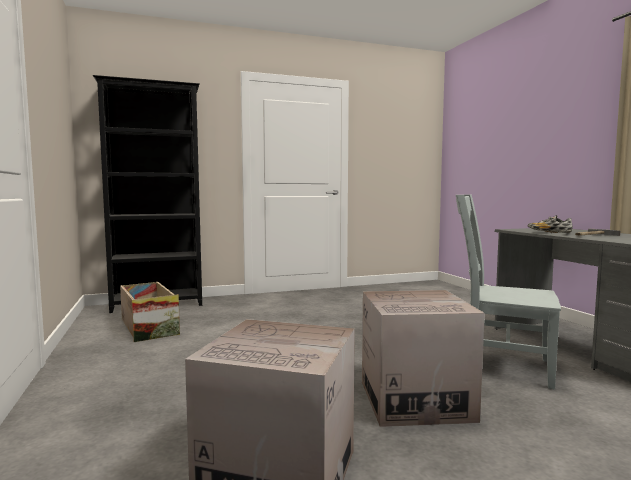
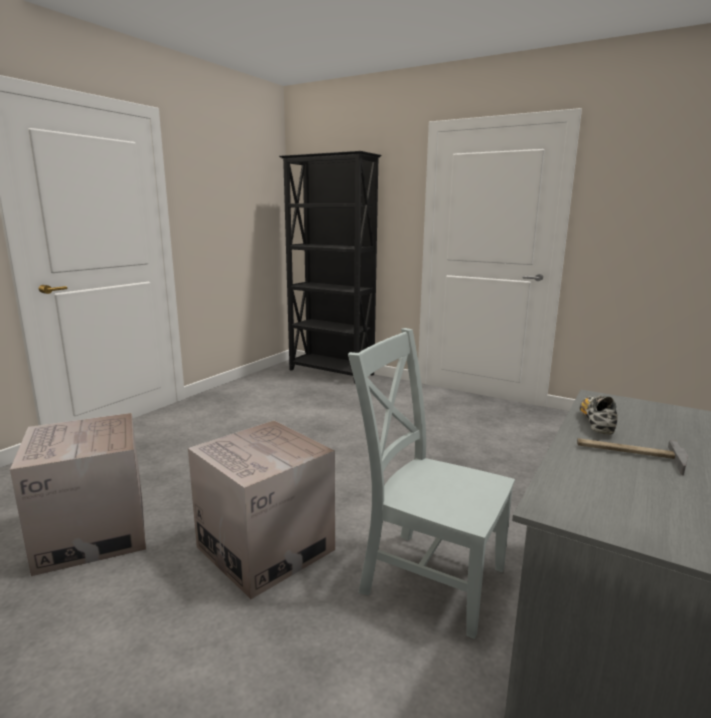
camera: 50 degrees right, 10 degrees up
crate [120,282,180,342] -> none
grey chair [456,195,561,390] -> grey chair turned 45 degrees counterclockwise [348,328,515,639]

